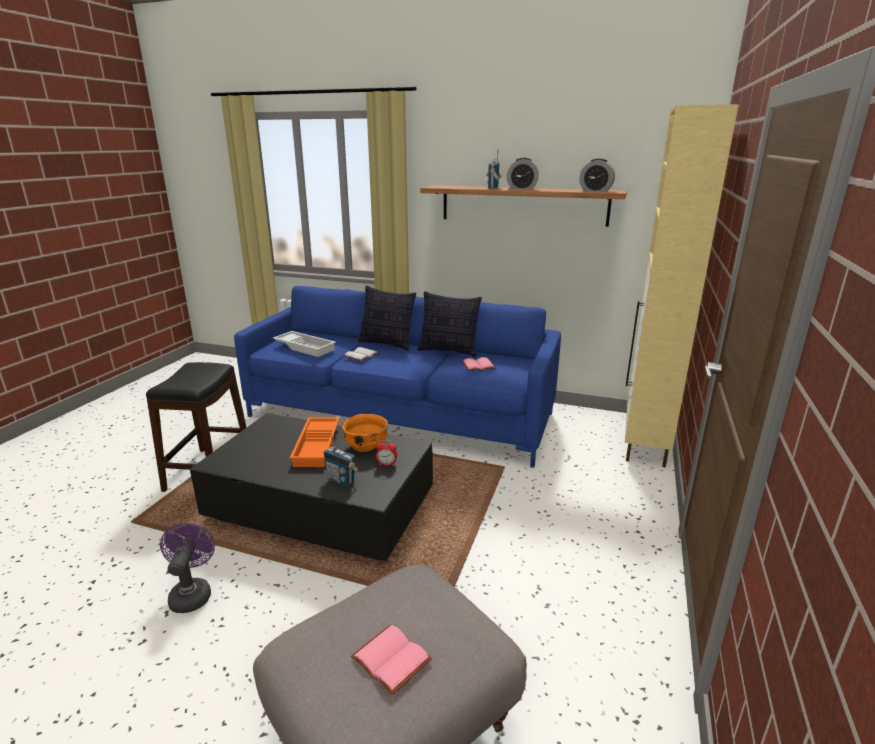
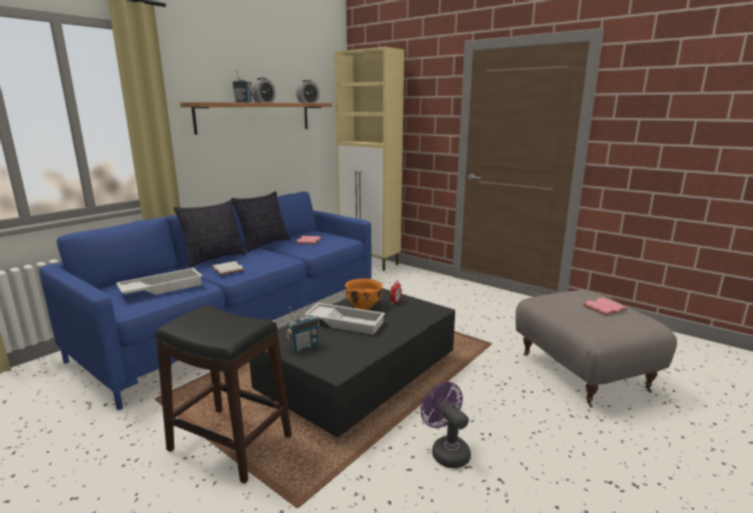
camera: 70 degrees left, 5 degrees down
purple fan [160,523,215,613] -> purple fan turned 45 degrees clockwise [421,382,471,468]
orange tray [290,418,340,467] -> white tray [304,303,385,335]
radio [324,432,358,487] -> radio moved to [286,307,320,352]

